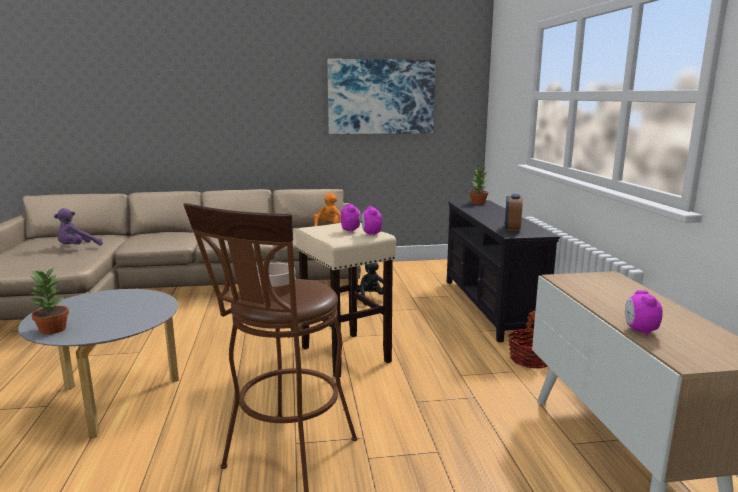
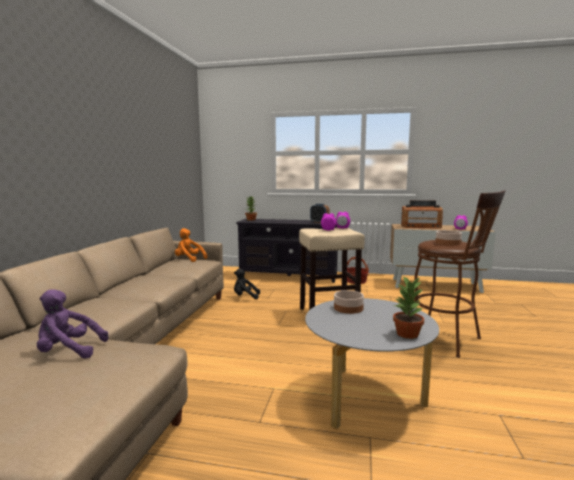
camera: 70 degrees left, 5 degrees down
purple plush toy [54,208,103,246] -> purple plush toy turned 120 degrees clockwise [37,289,108,359]
picture [327,59,435,134] -> none
none -> bowl [334,290,364,314]
none -> radio [401,200,443,229]

